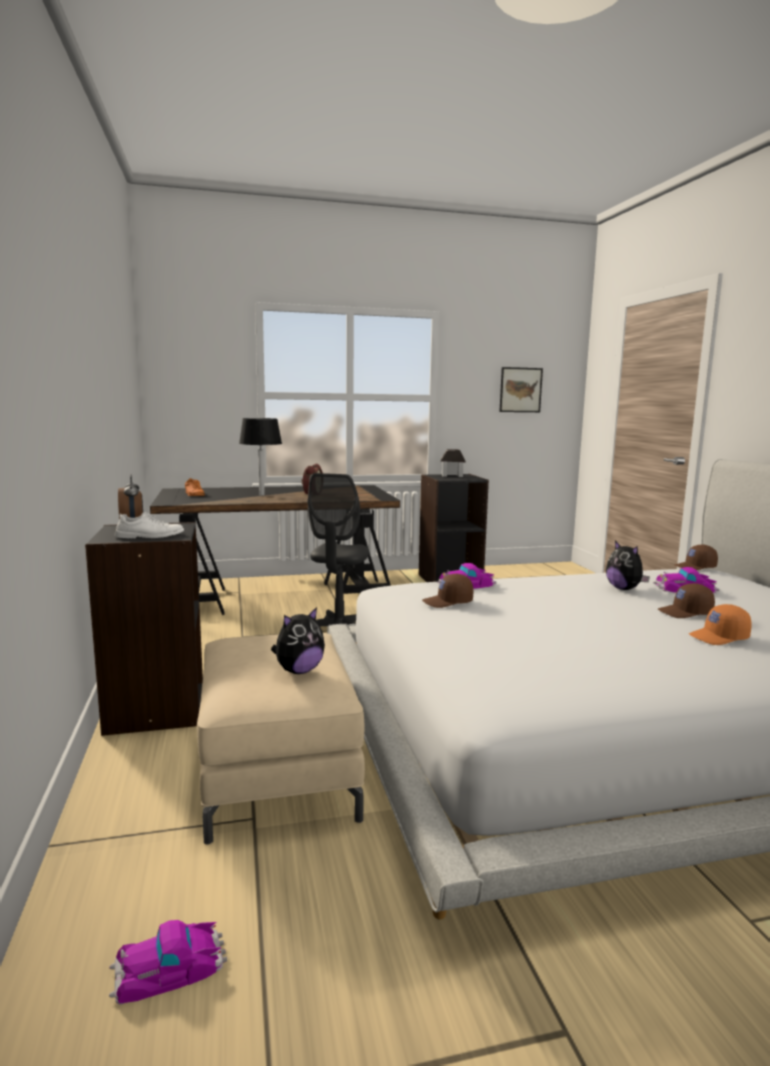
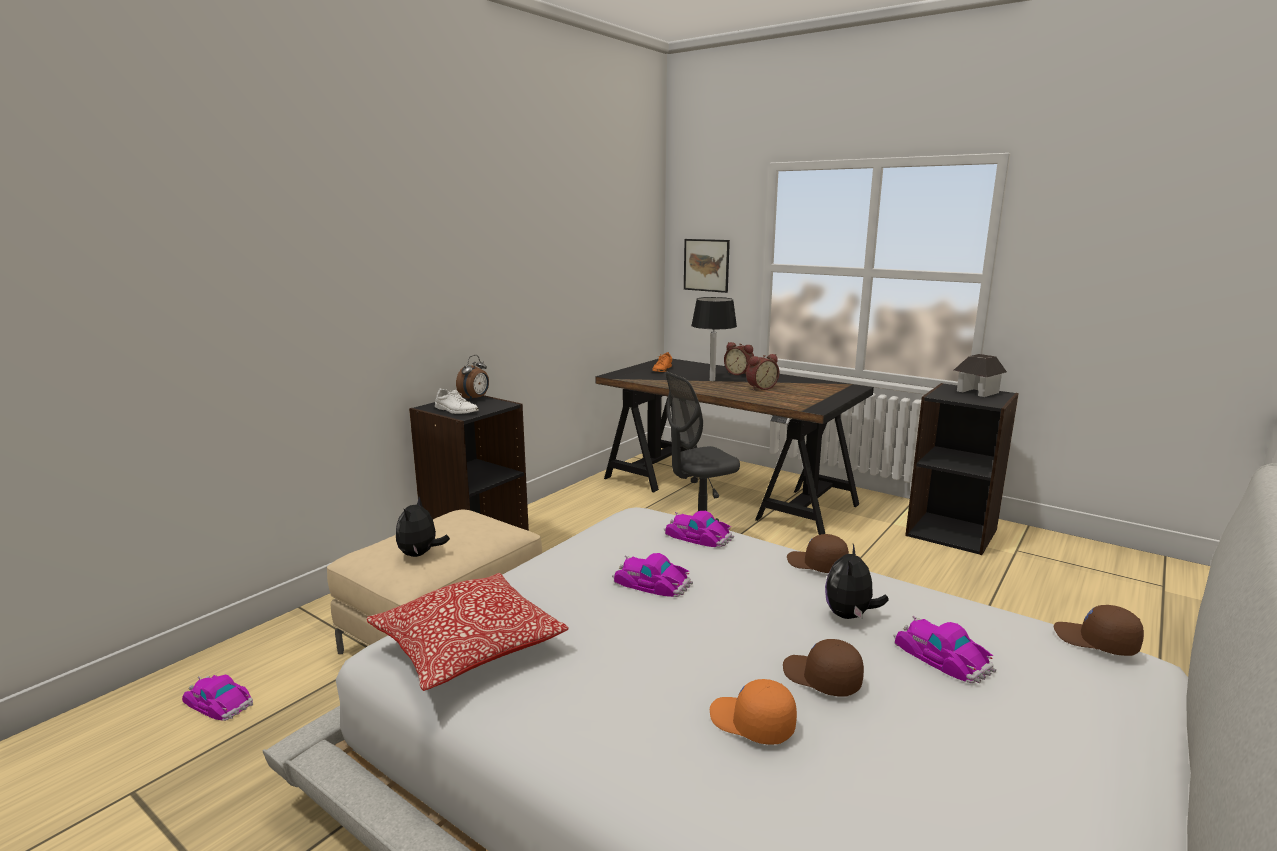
camera: 50 degrees right, 5 degrees up
plush toy [271,607,325,674] -> plush toy turned 90 degrees clockwise [396,497,450,557]
brown cap [422,574,473,608] -> brown cap moved to [787,534,849,573]
picture [499,367,543,412] -> picture moved to [684,239,730,293]
none -> pillow [367,573,569,691]
none -> toy car [612,553,693,597]
none -> alarm clock [724,342,754,375]

